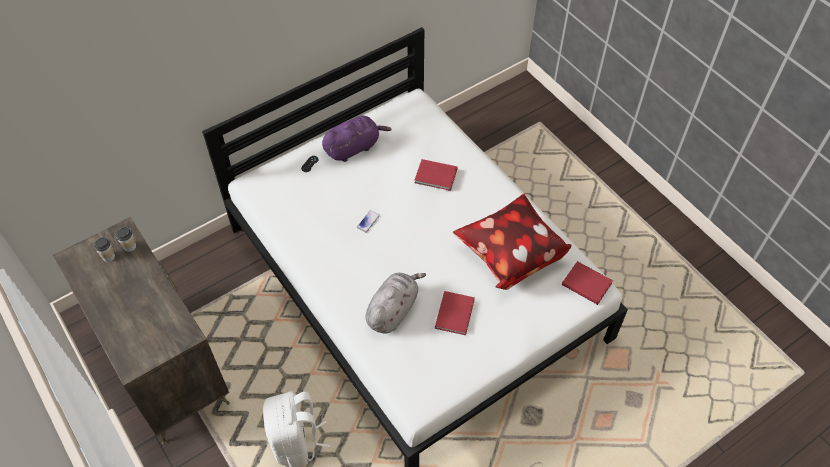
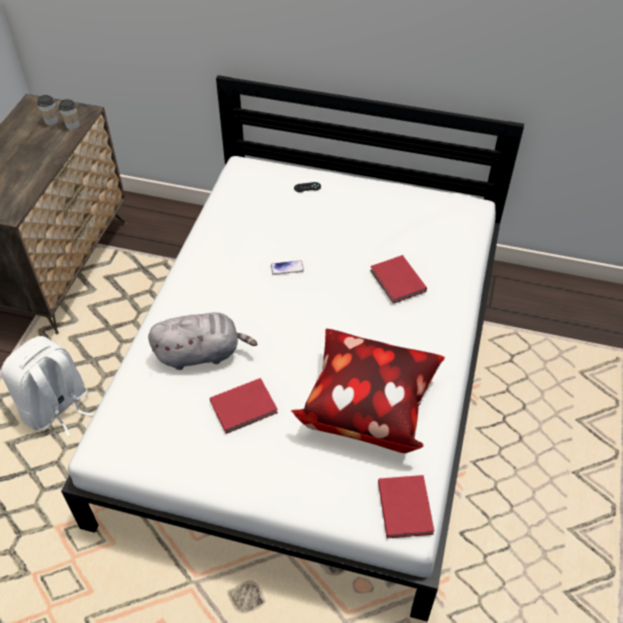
camera: 50 degrees right, 5 degrees down
purple plush toy [322,116,392,162] -> none

